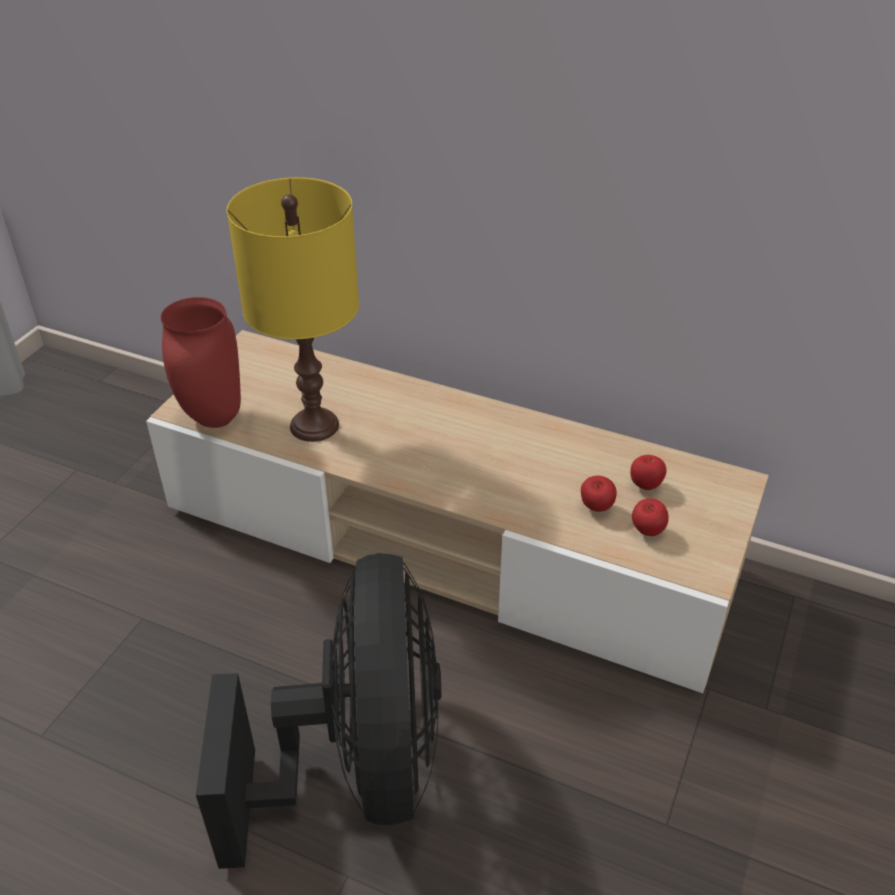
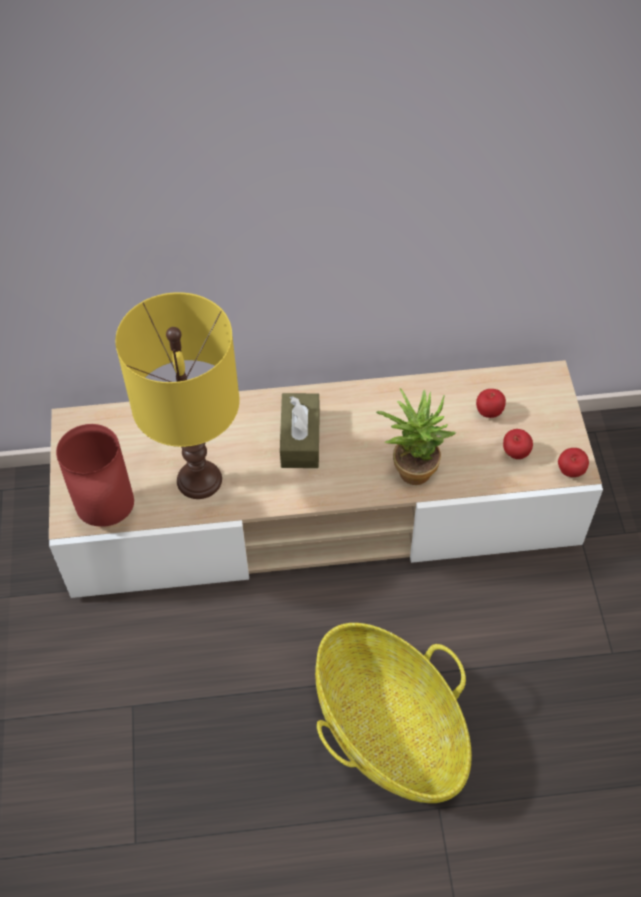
camera: 30 degrees left, 15 degrees up
black fan [196,553,441,869] -> basket [315,623,472,803]
apple [581,476,617,512] -> apple moved to [558,448,589,477]
none -> brown tissue box [280,393,320,468]
none -> potted plant [376,388,456,485]

